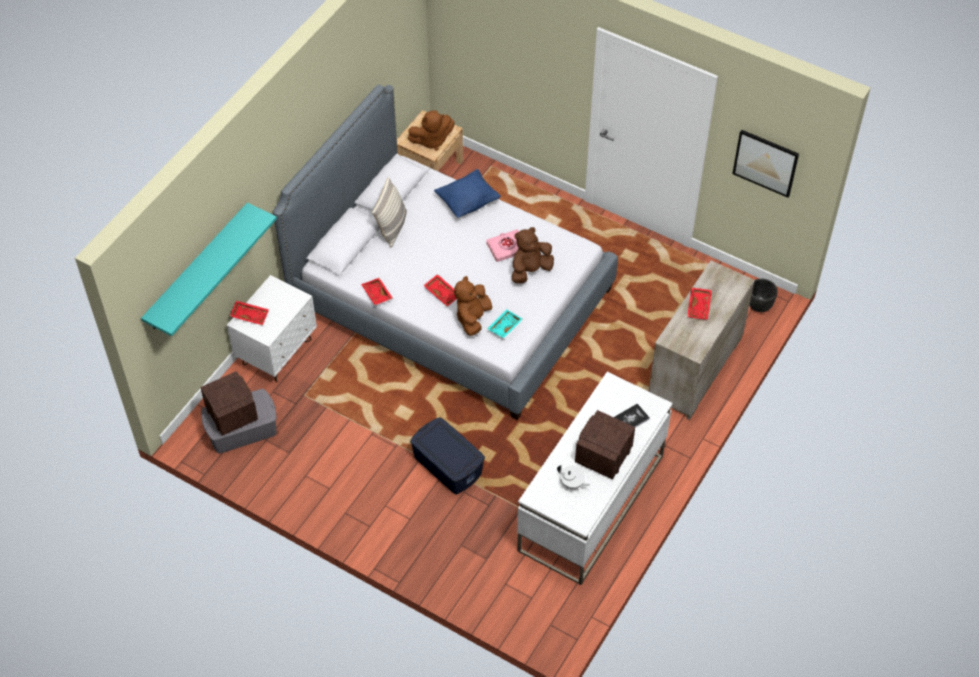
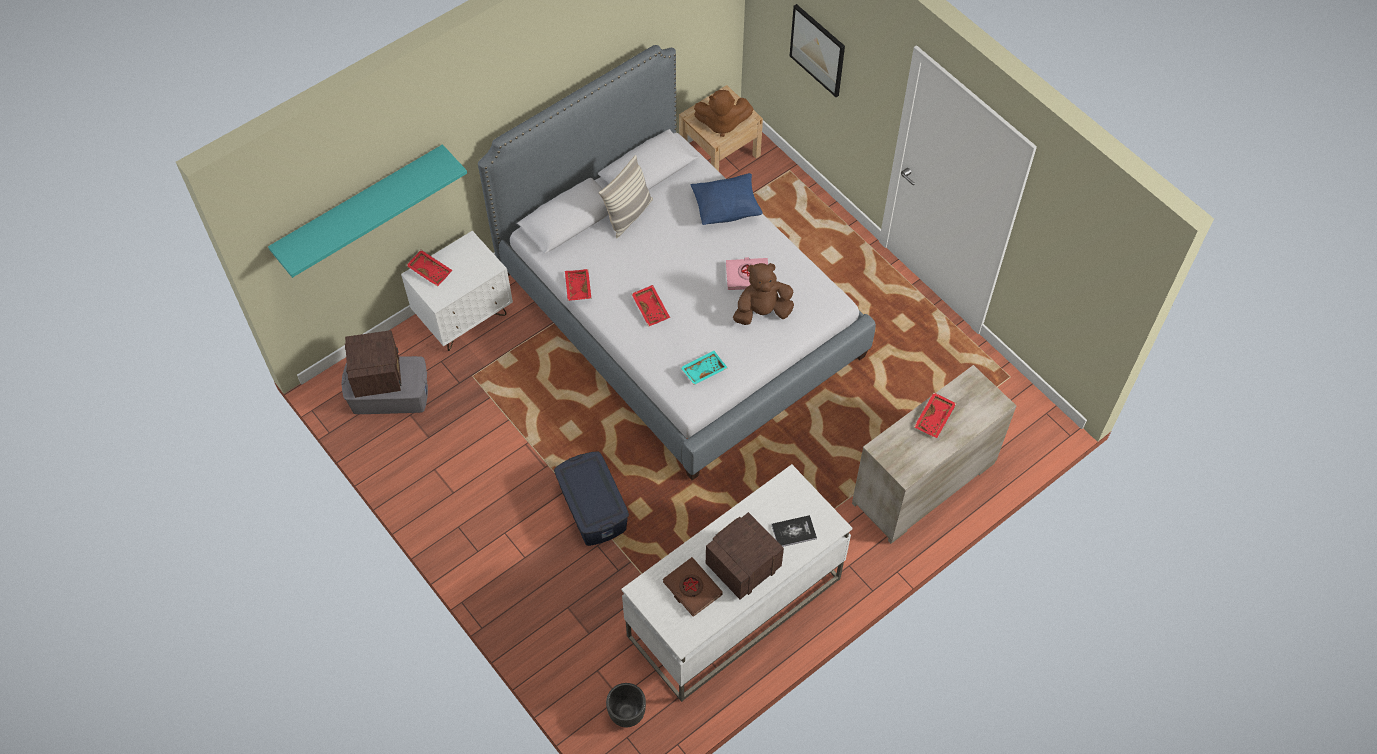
camera: 20 degrees right, 5 degrees up
brown plush toy [454,276,492,336] -> none
white teapot [557,465,590,489] -> brown book [663,557,723,617]
picture [732,130,799,198] -> picture moved to [790,4,845,97]
black planter [749,279,778,312] -> black planter moved to [606,683,646,728]

